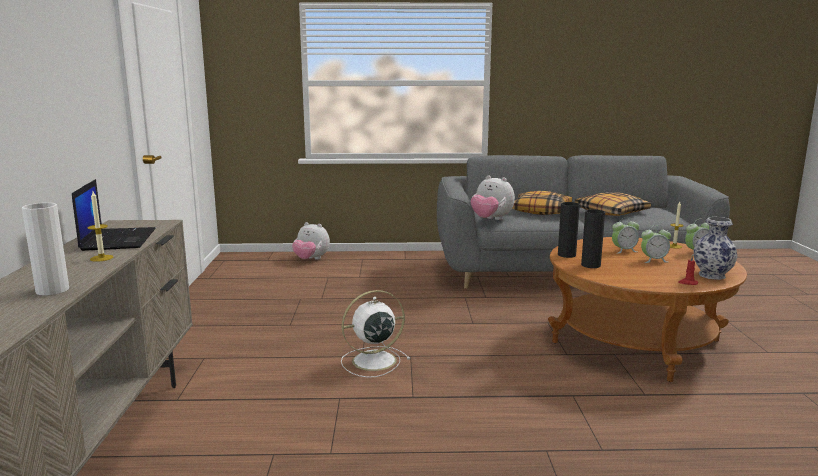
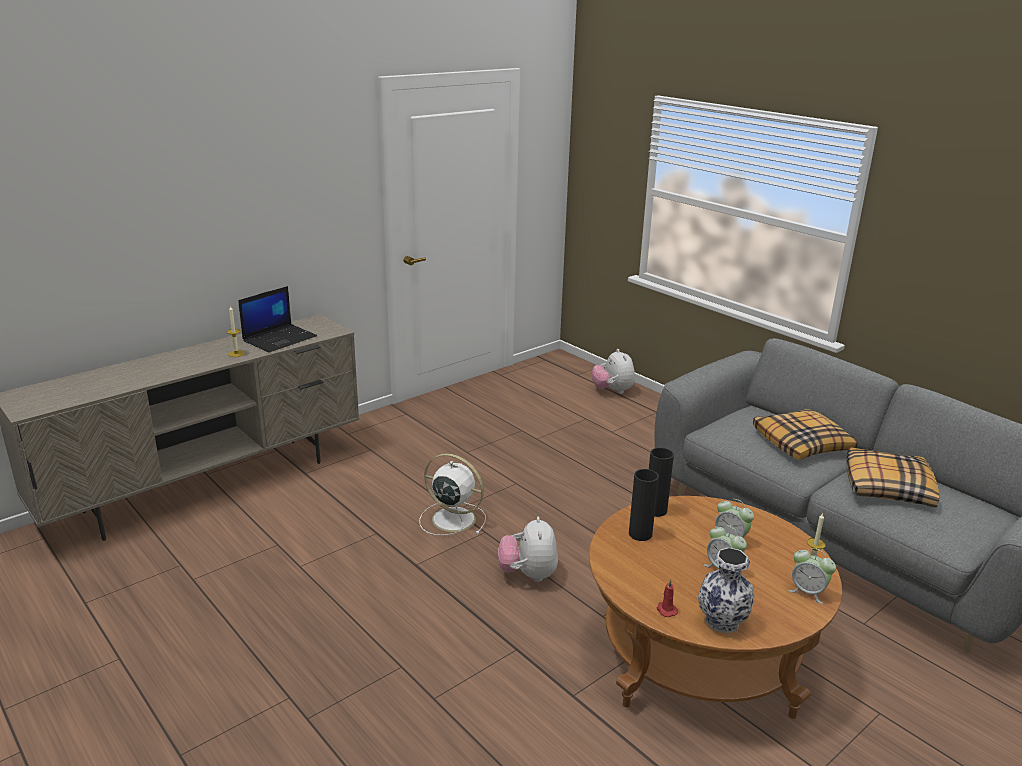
camera: 50 degrees right, 10 degrees up
white vase [22,203,69,296] -> none
plush toy [470,175,515,220] -> plush toy moved to [498,517,558,582]

